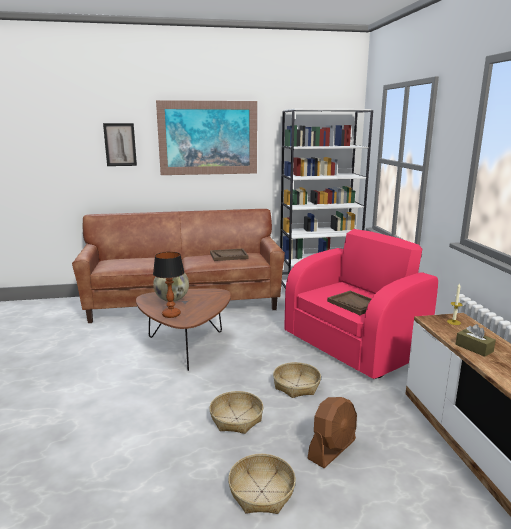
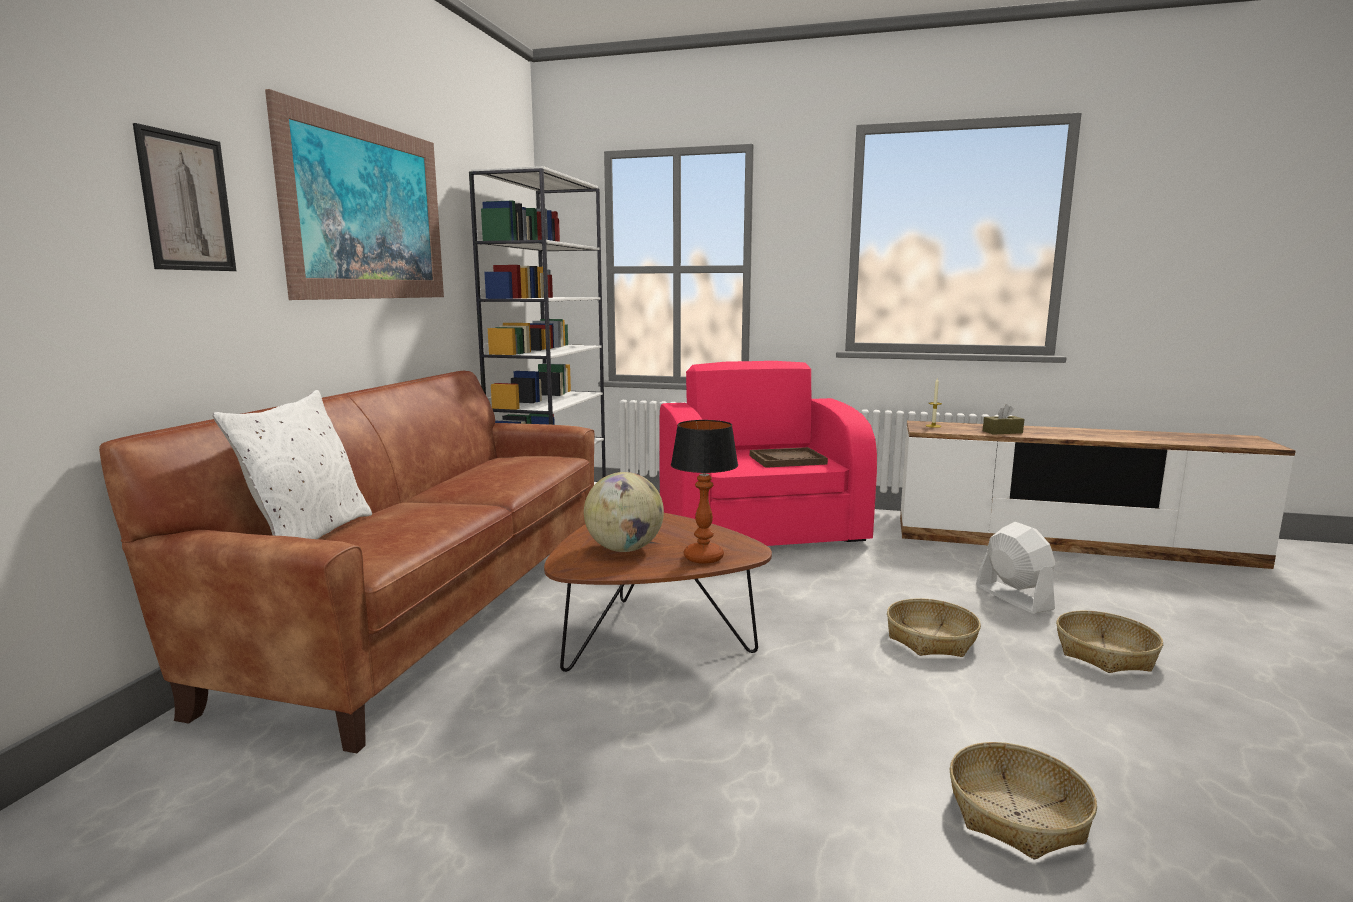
camera: 65 degrees left, 5 degrees down
brown tray [210,248,248,261] -> none
basket [273,362,321,398] -> basket moved to [949,742,1097,859]
brown fan [307,397,357,468] -> white fan [976,522,1056,614]
none -> white pillow [212,390,372,539]

